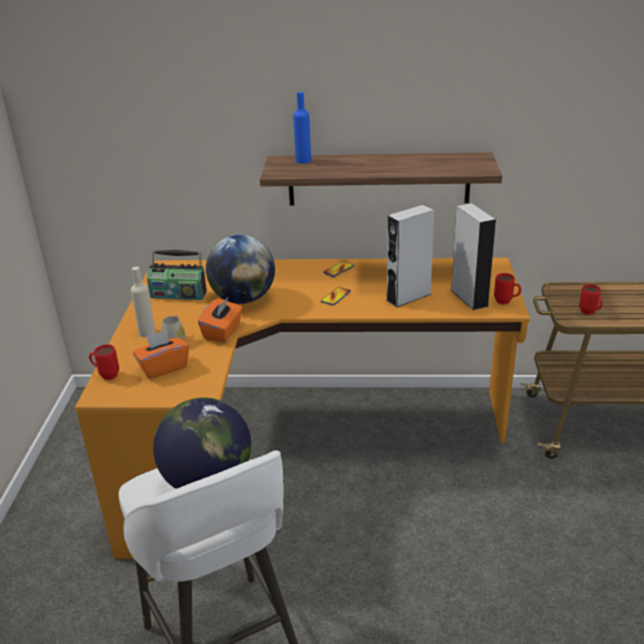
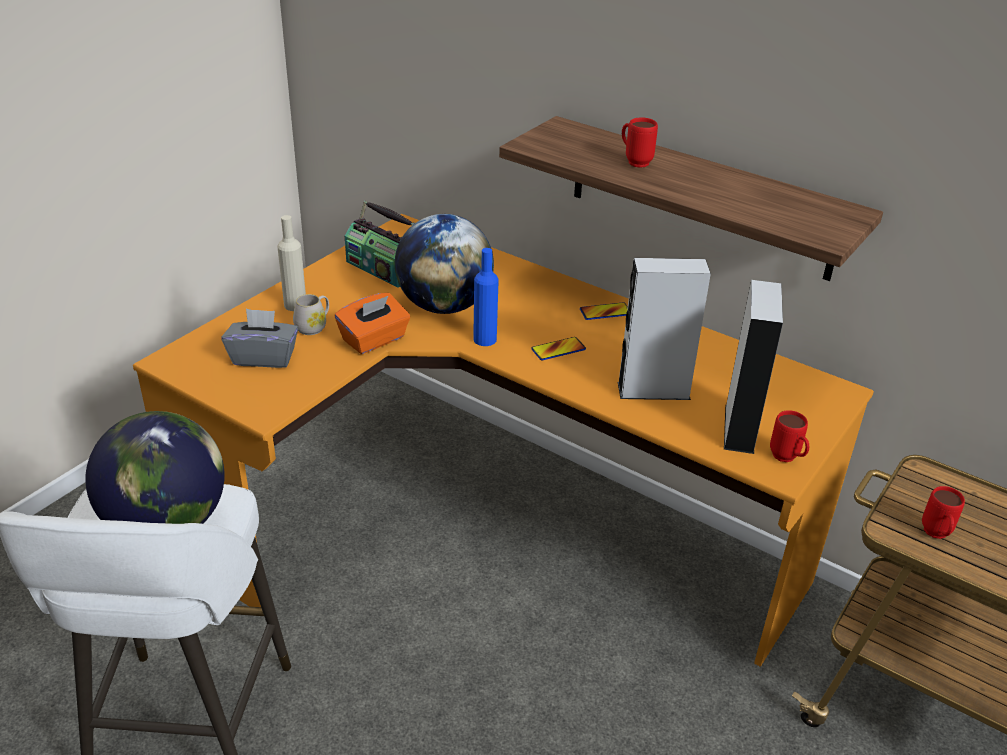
camera: 30 degrees right, 5 degrees up
red mug [89,344,119,380] -> red mug moved to [622,118,658,168]
orange tissue box [133,330,189,379] -> grey tissue box [222,309,299,368]
blue bottle [293,92,311,164] -> blue bottle moved to [473,248,499,346]

